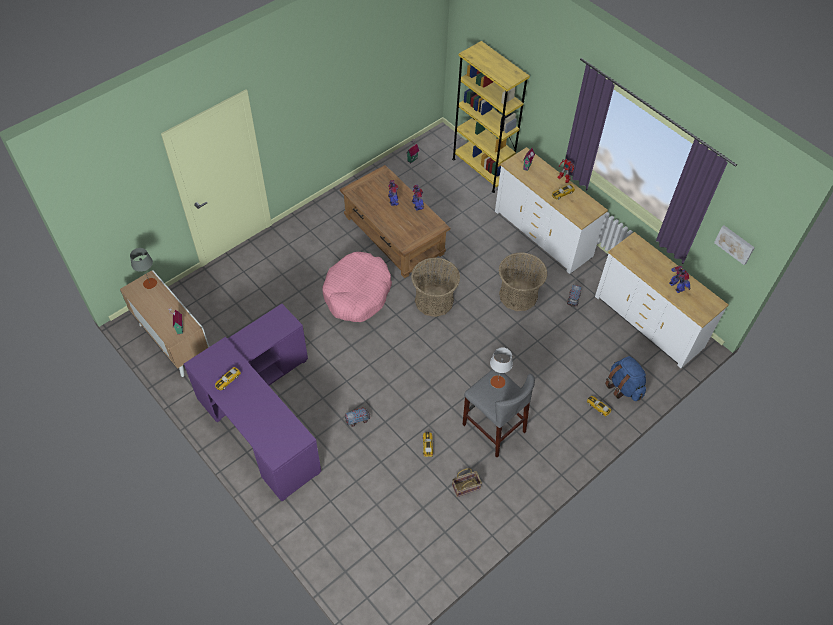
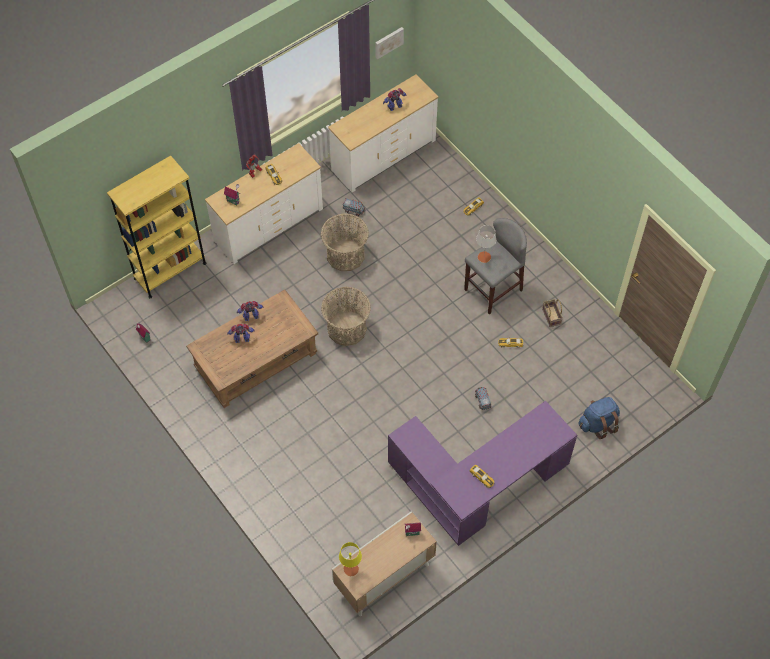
camera: 85 degrees left, 5 degrees up
grey table lamp [130,248,157,289] -> yellow table lamp [339,542,362,576]
pink dog bed [322,252,392,322] -> none
blue backpack [605,356,646,401] -> blue backpack moved to [578,397,620,439]

